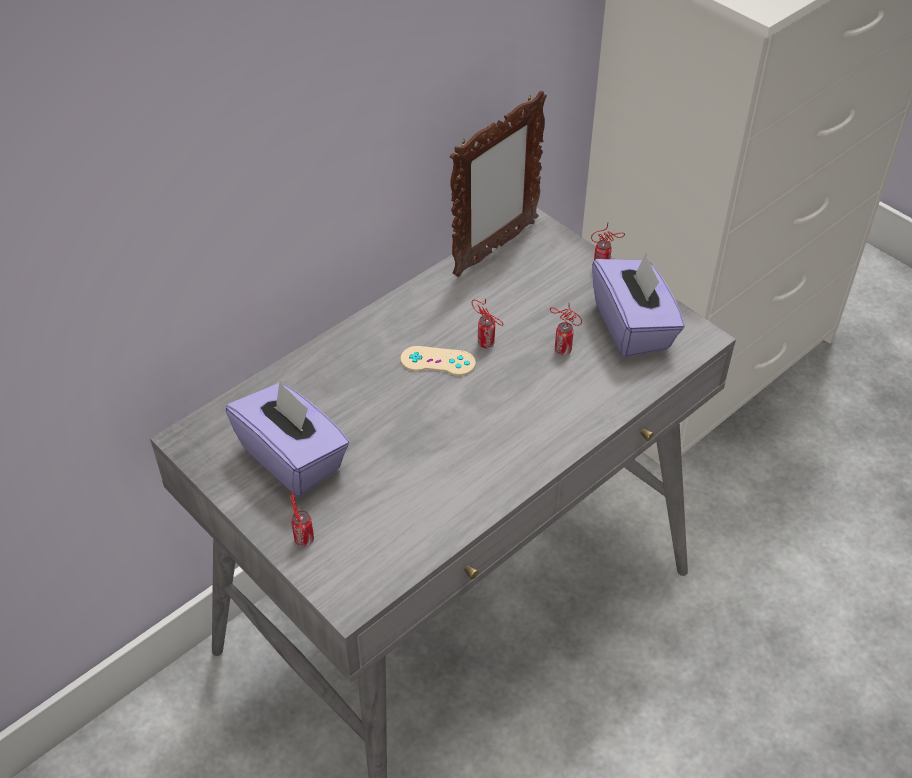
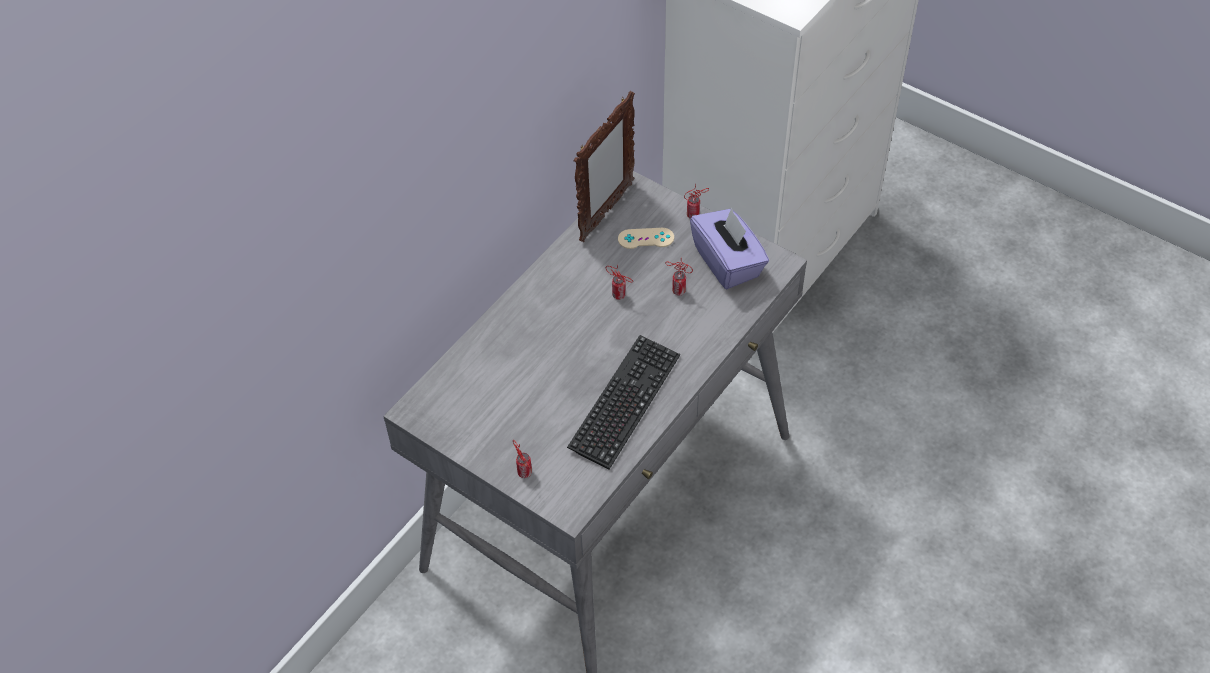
camera: 10 degrees left, 5 degrees up
purple tissue box [226,381,350,496] -> none
beige game controller [401,346,476,376] -> beige game controller moved to [618,228,674,249]
none -> keyboard [567,335,680,470]

